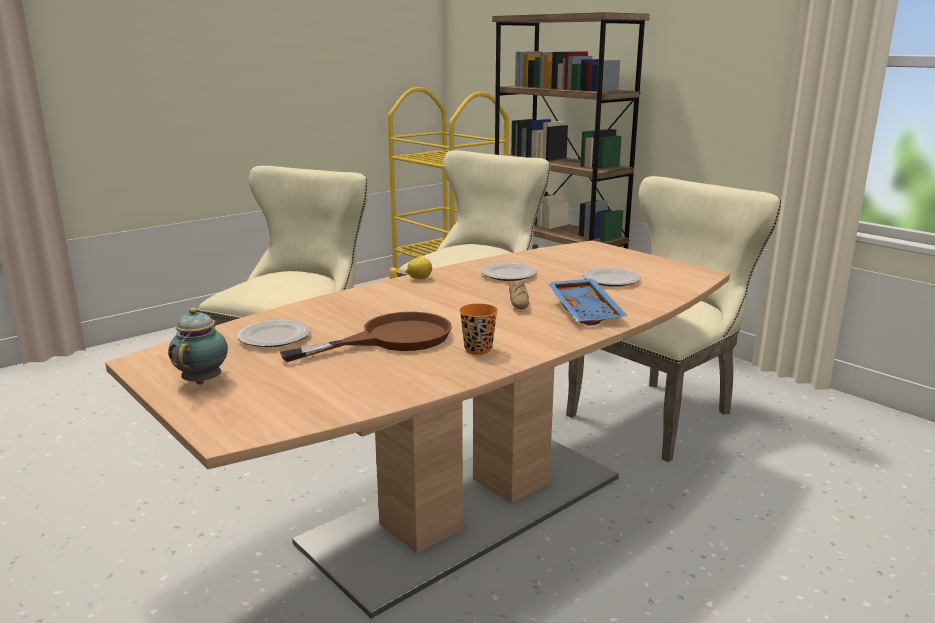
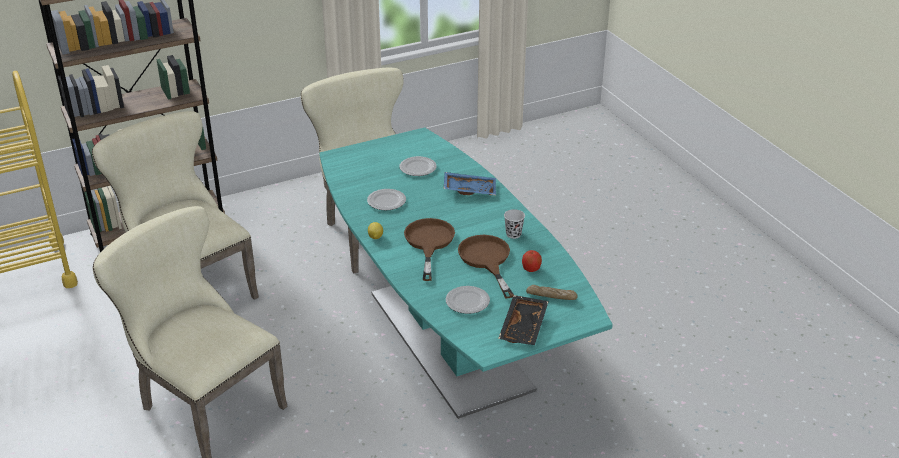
camera: 75 degrees left, 15 degrees up
brown dining table [105,240,730,619] -> turquoise dining table [319,127,613,419]
teapot [168,308,228,385] -> black tray [498,295,549,345]
orange cup [459,304,498,355] -> black cup [504,209,525,239]
bread [509,281,529,309] -> bread moved to [526,285,578,300]
none -> brown frying pan [404,218,455,281]
none -> apple [522,250,542,272]

